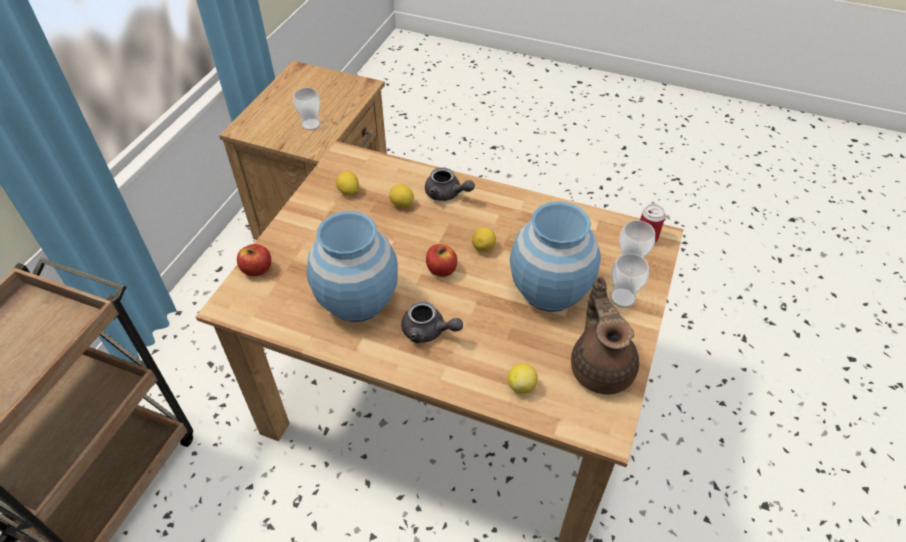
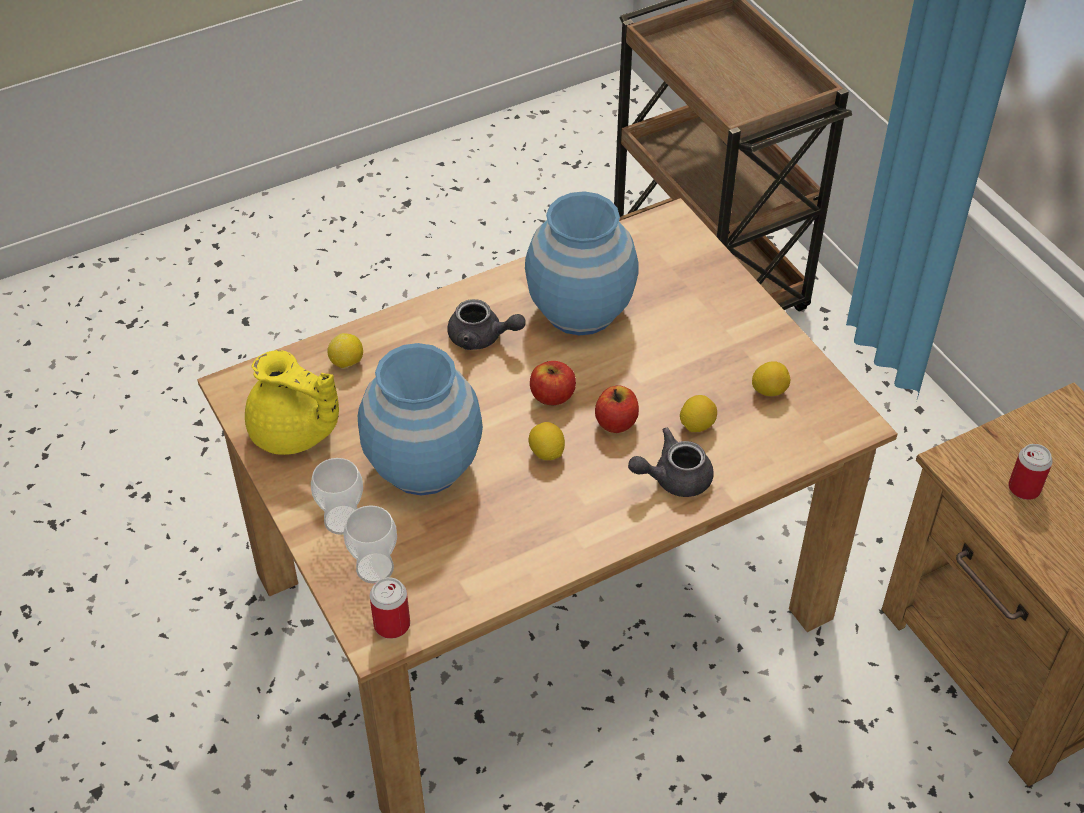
camera: 130 degrees right, 0 degrees up
apple [237,244,271,276] -> apple moved to [595,386,639,433]
cup [293,88,321,130] -> can [1008,444,1053,500]
grey teapot [401,301,463,343] -> grey teapot turned 135 degrees counterclockwise [447,299,526,350]
brown teapot [571,276,639,395] -> yellow teapot [245,350,339,455]

